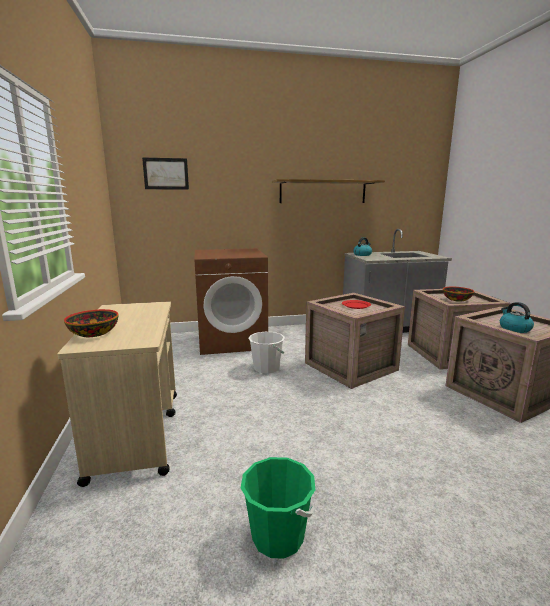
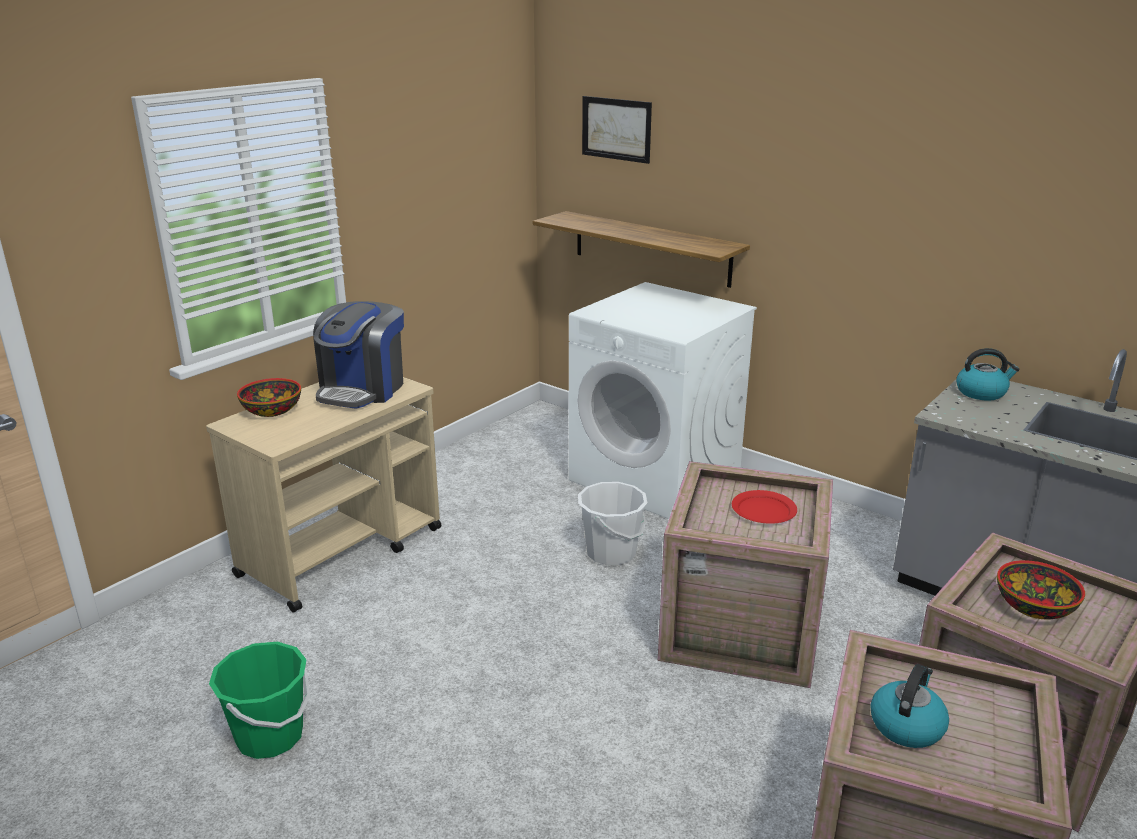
camera: 50 degrees right, 10 degrees up
brown washing machine [194,248,268,355] -> white washing machine [569,282,757,519]
shelf [272,179,385,203] -> shelf moved to [532,211,750,288]
none -> coffee machine [313,301,404,409]

